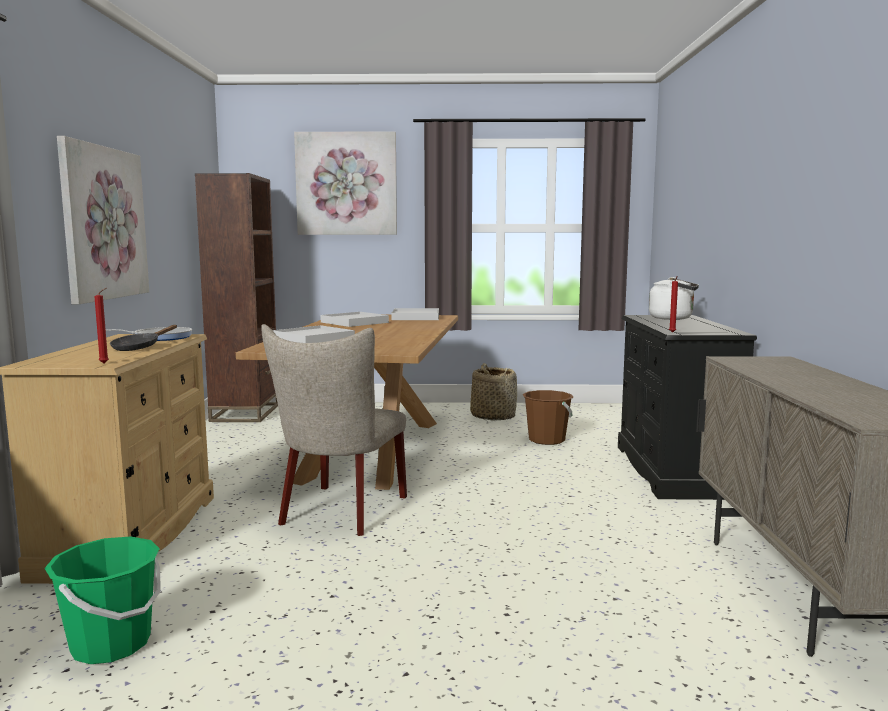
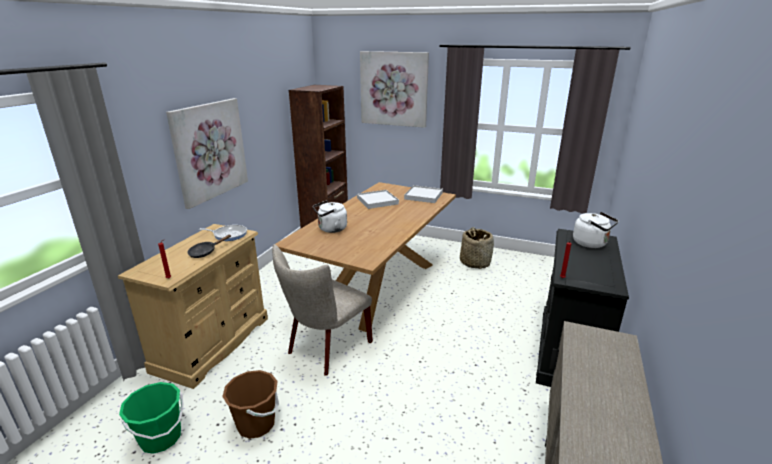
camera: 20 degrees right, 15 degrees up
white tray [273,325,355,343] -> white kettle [313,200,347,233]
brown bucket [523,390,573,445] -> brown bucket moved to [222,370,279,439]

